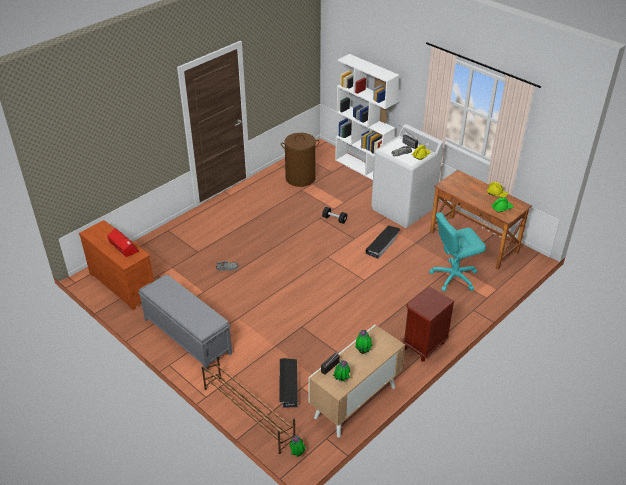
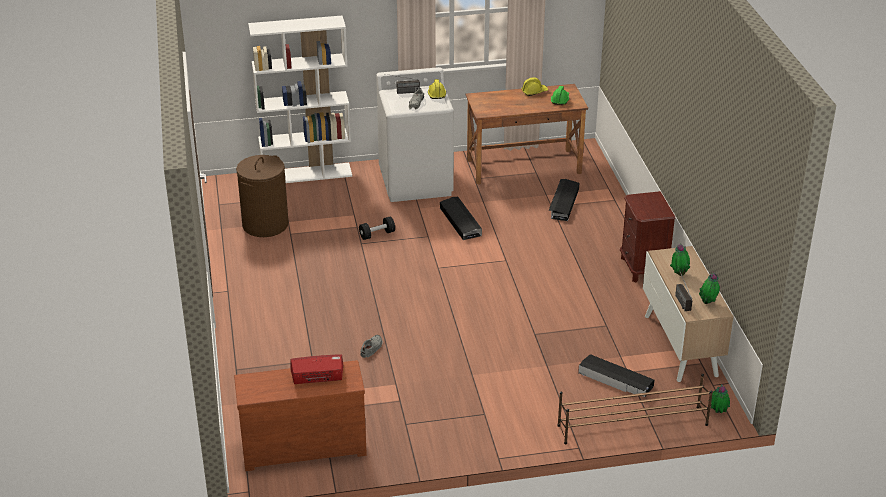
camera: 55 degrees left, 5 degrees down
grey bench [138,275,232,372] -> none
turquoise office chair [429,212,486,291] -> black storage box [549,179,579,221]

